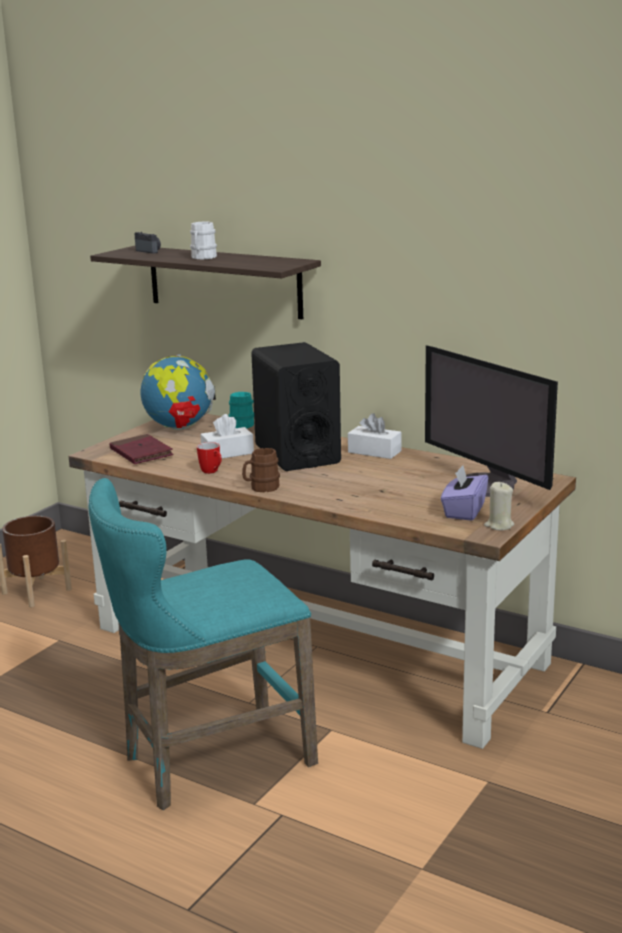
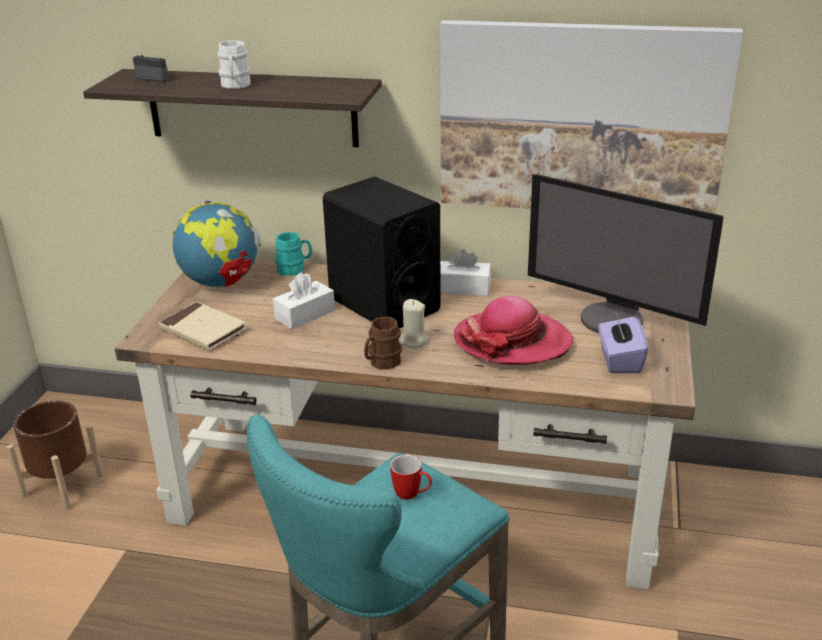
camera: 20 degrees left, 10 degrees up
red book [110,434,174,464] -> beige book [159,302,247,350]
mug [197,442,222,474] -> mug moved to [390,455,432,500]
beige candle [484,482,514,530] -> beige candle moved to [399,299,428,348]
none -> picture [440,20,743,214]
none -> hat [454,296,573,365]

